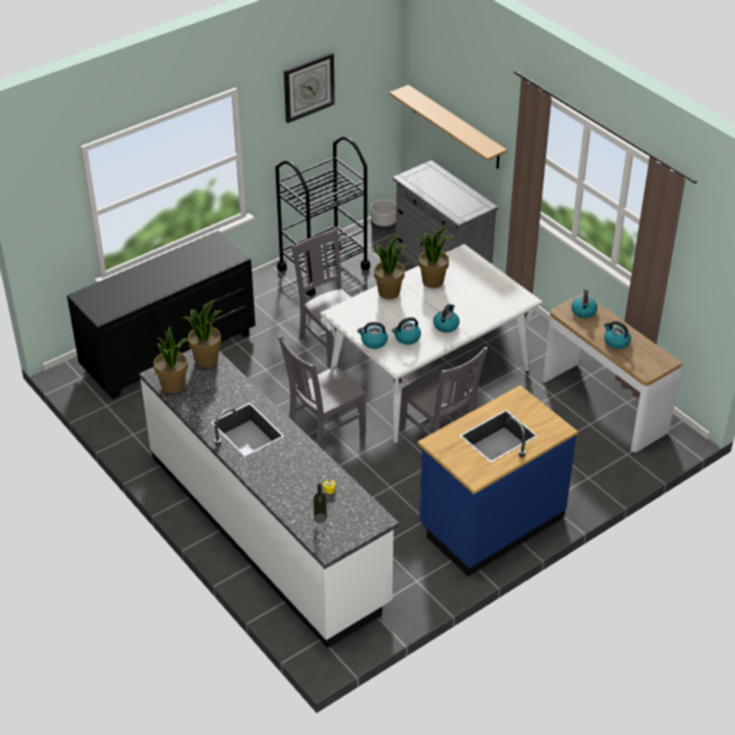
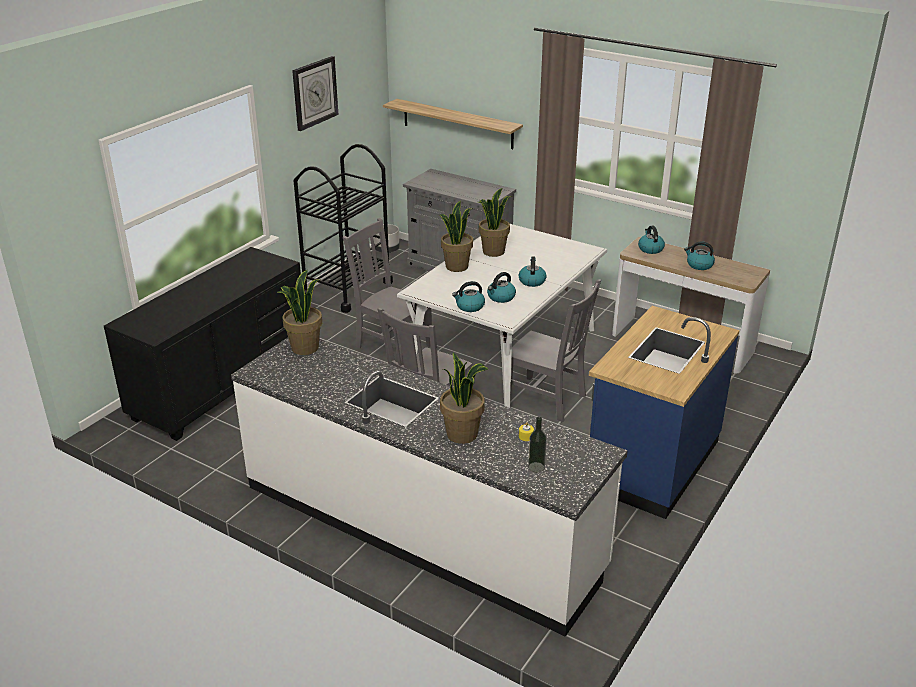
camera: 20 degrees left, 10 degrees down
potted plant [154,327,190,394] -> potted plant moved to [440,352,488,444]

